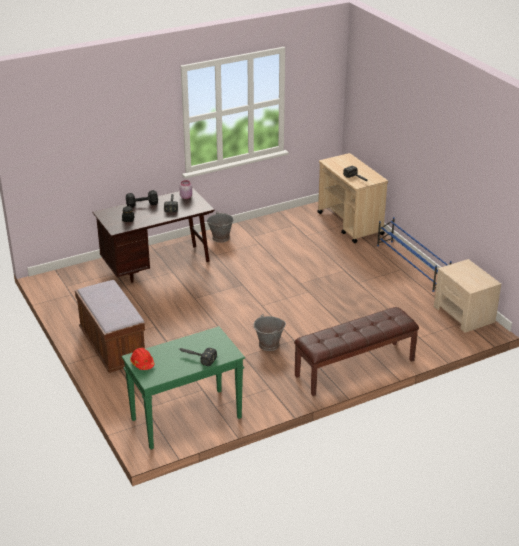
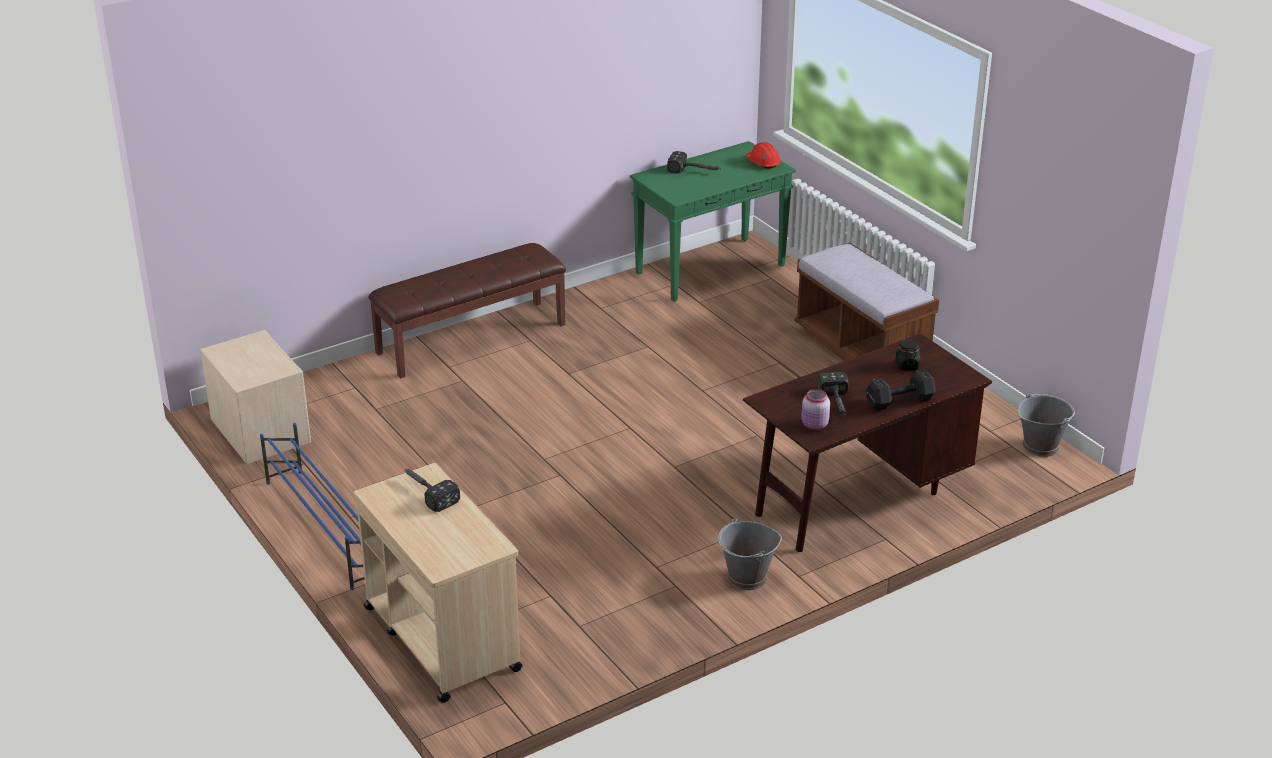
camera: 175 degrees right, 0 degrees up
grey bucket [253,314,286,351] -> grey bucket moved to [1018,393,1075,457]

